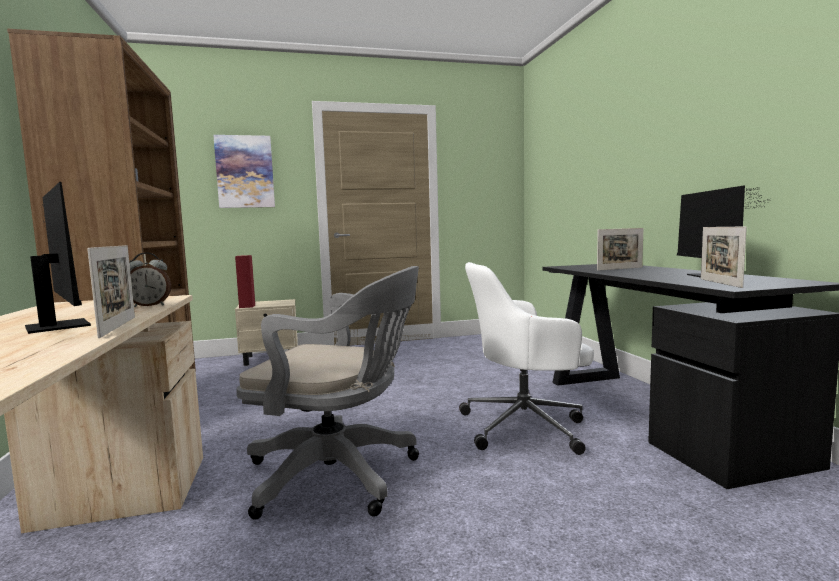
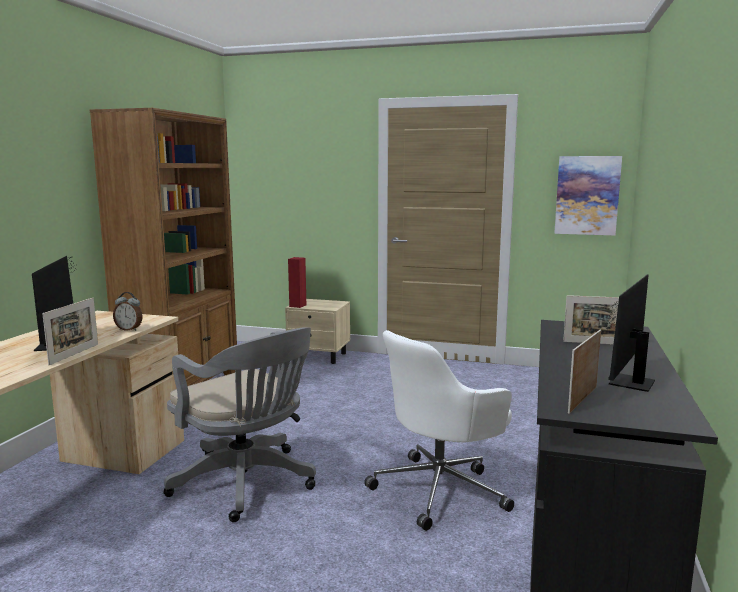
camera: 30 degrees right, 5 degrees up
picture [213,135,275,208] -> picture moved to [554,156,622,236]
white office chair [459,262,594,455] -> white office chair turned 60 degrees counterclockwise [364,330,514,531]

